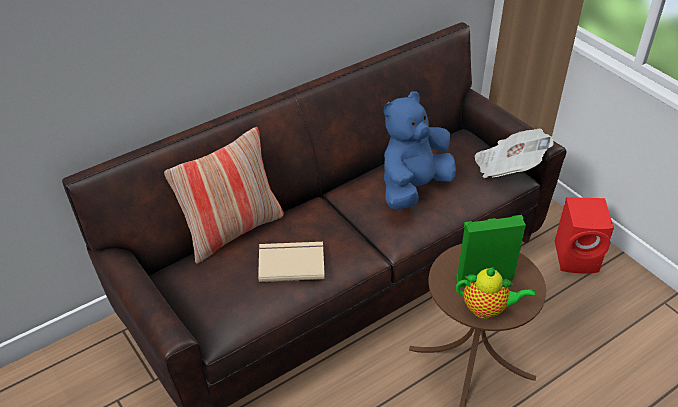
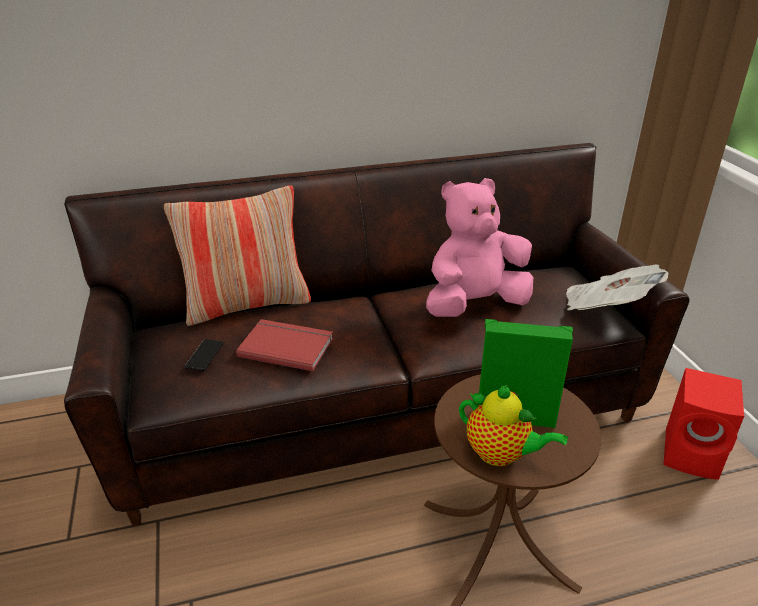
camera: 20 degrees right, 10 degrees down
beige book [258,242,325,282] -> red book [236,319,333,371]
blue plush toy [384,91,456,210] -> pink plush toy [426,178,533,317]
none -> phone [184,339,224,371]

